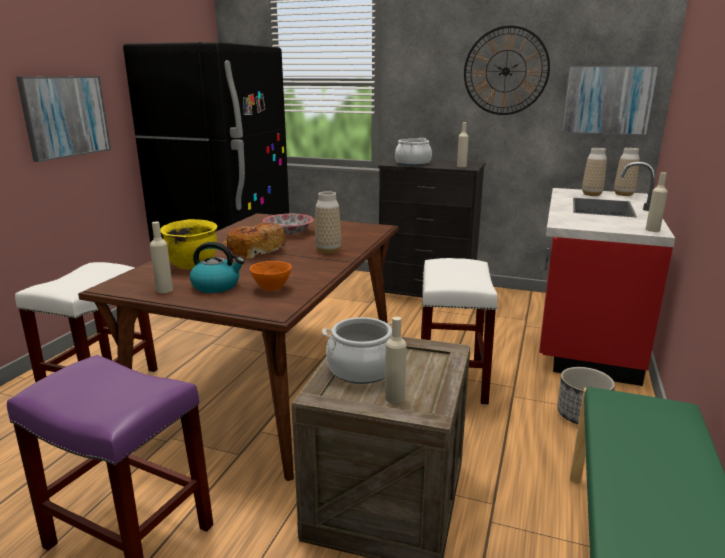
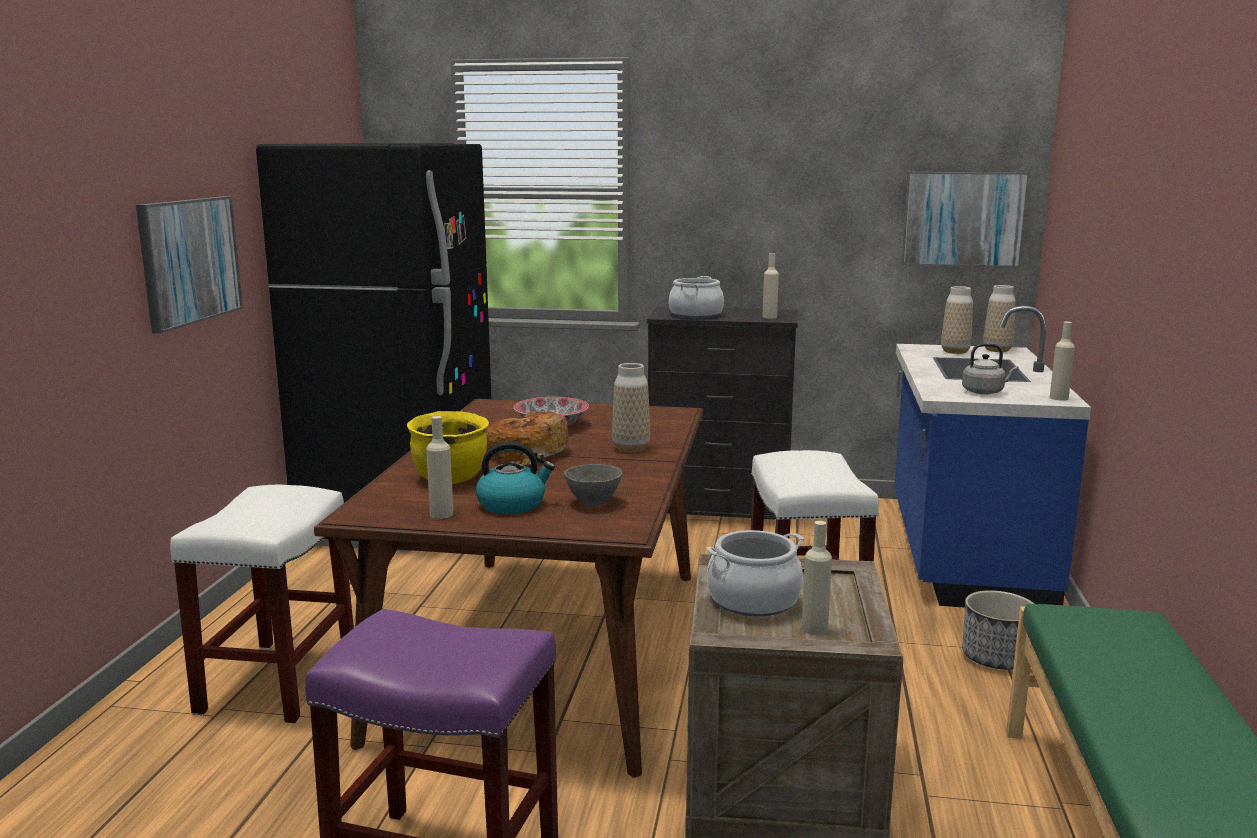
camera: 10 degrees left, 5 degrees down
orange bowl [250,261,292,291] -> grey bowl [564,464,622,506]
wall clock [464,25,550,115] -> none
red counter [539,162,675,386] -> blue counter [894,306,1091,608]
none -> grey kettle [962,343,1019,394]

